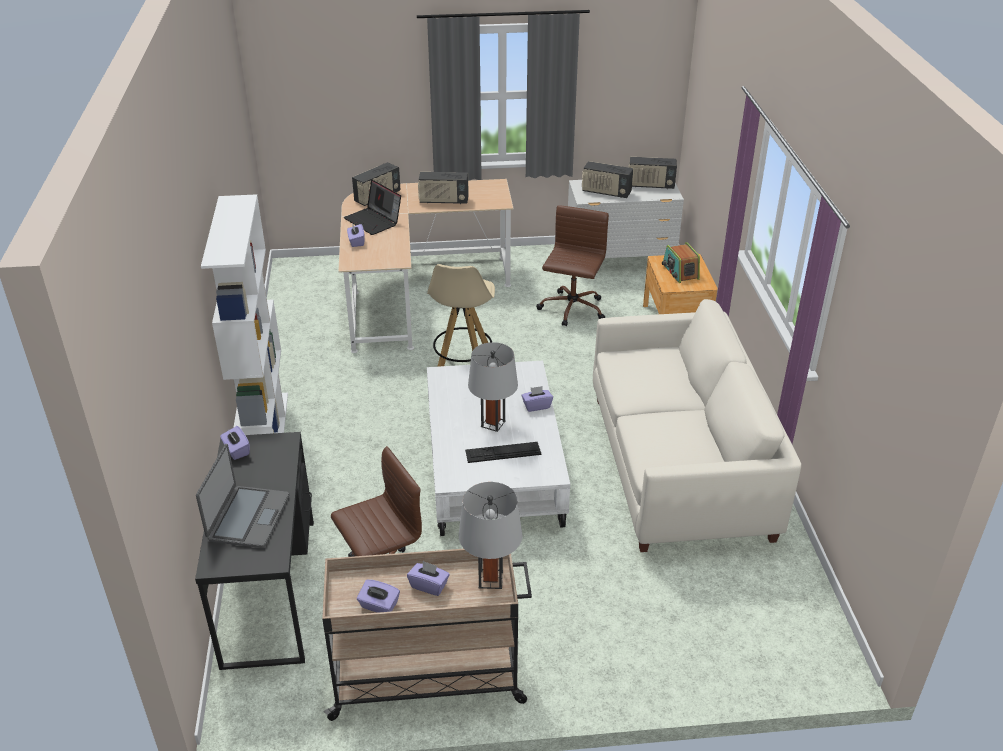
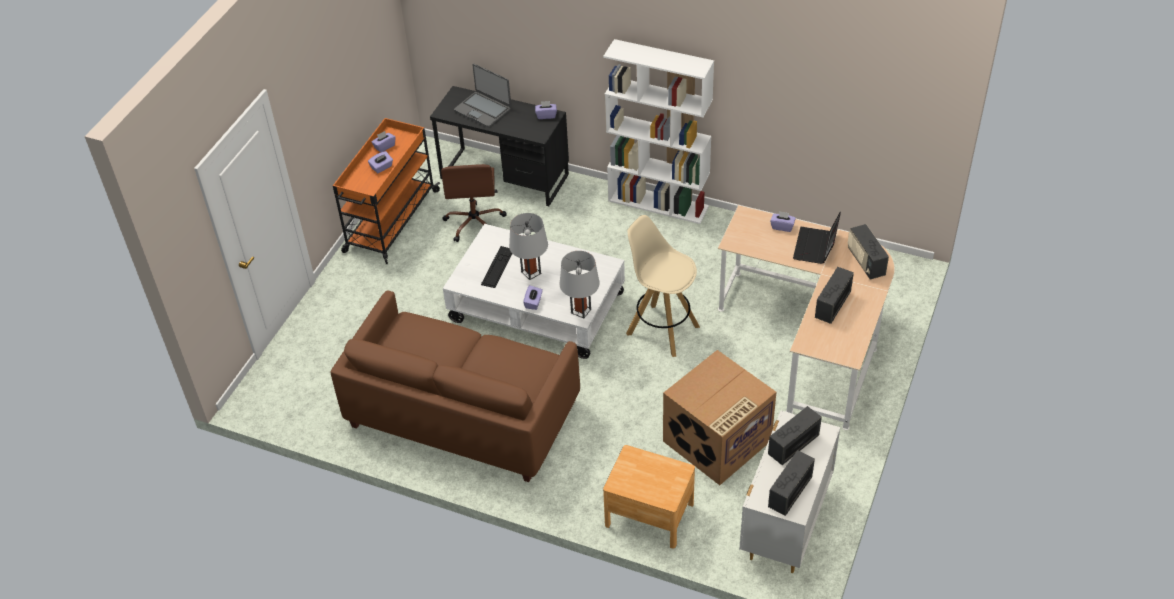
camera: 120 degrees right, 10 degrees up
beige cart [322,549,532,721] -> orange cart [333,118,441,264]
laptop [344,179,401,235] -> laptop turned 60 degrees counterclockwise [793,212,841,264]
grey table lamp [458,482,523,589] -> grey table lamp moved to [560,251,600,318]
brown office chair [536,205,609,326] -> cardboard box [663,350,776,485]
white sofa [593,299,801,552] -> brown sofa [330,290,580,482]
radio [662,242,700,283] -> none

